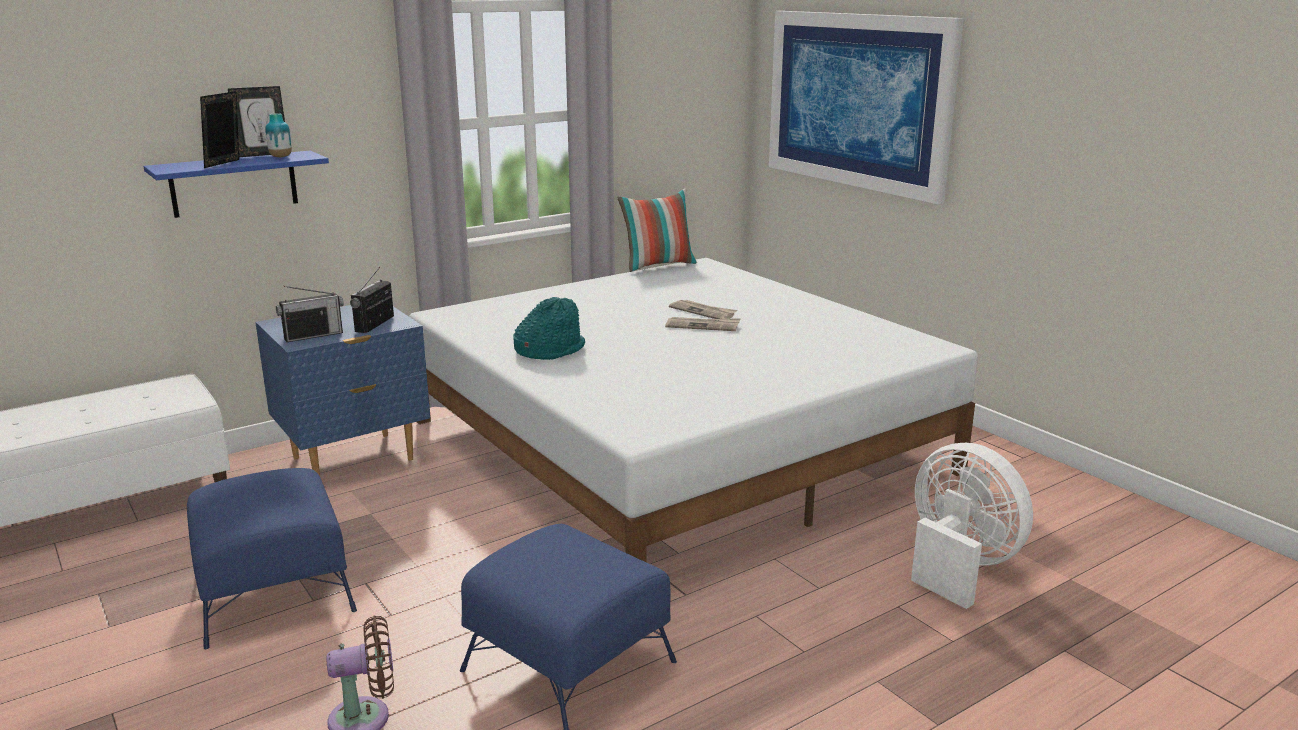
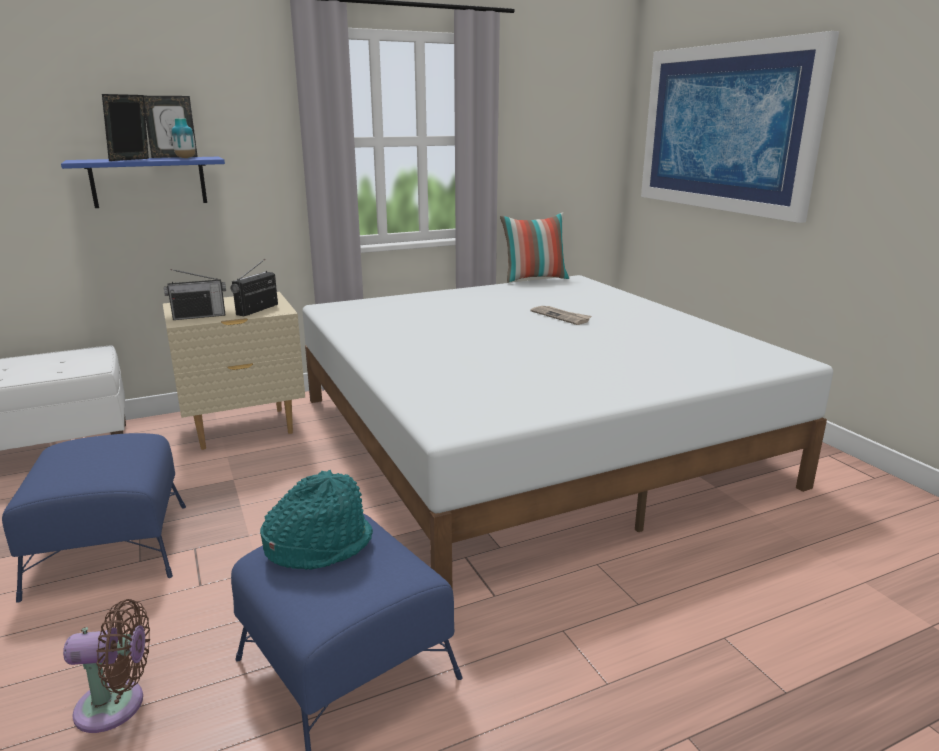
camera: 10 degrees right, 0 degrees up
blue nightstand [255,305,430,476] -> beige nightstand [163,292,305,450]
turquoise hat [513,297,585,360] -> turquoise hat moved to [260,470,373,570]
newspaper [665,317,741,331] -> none
white fan [911,443,1033,609] -> none

